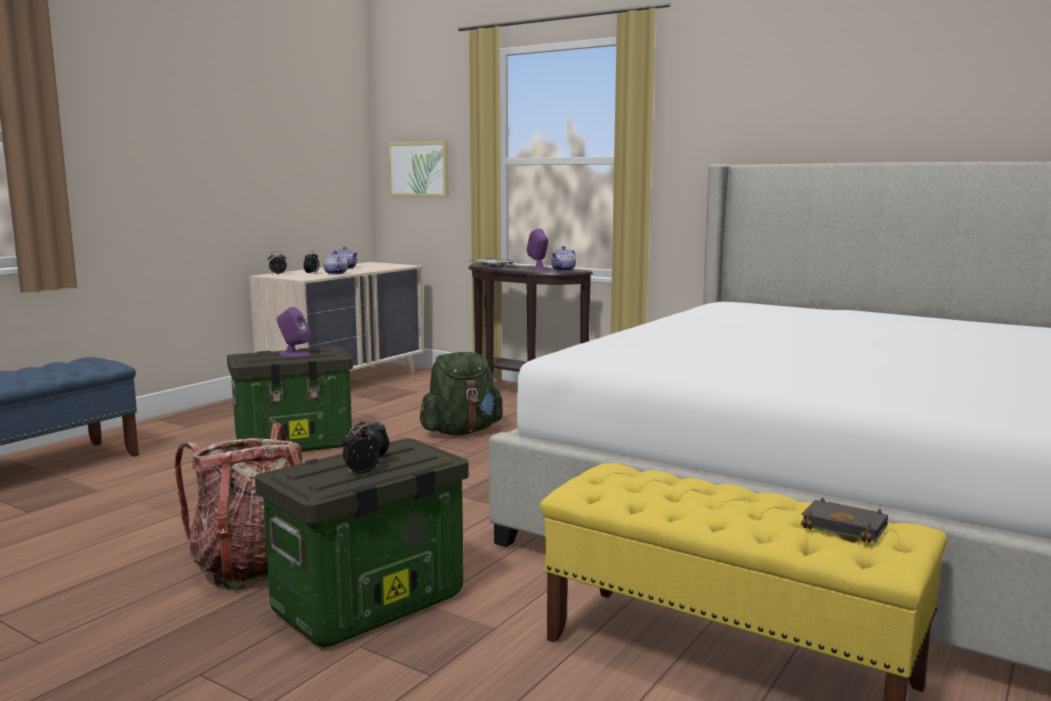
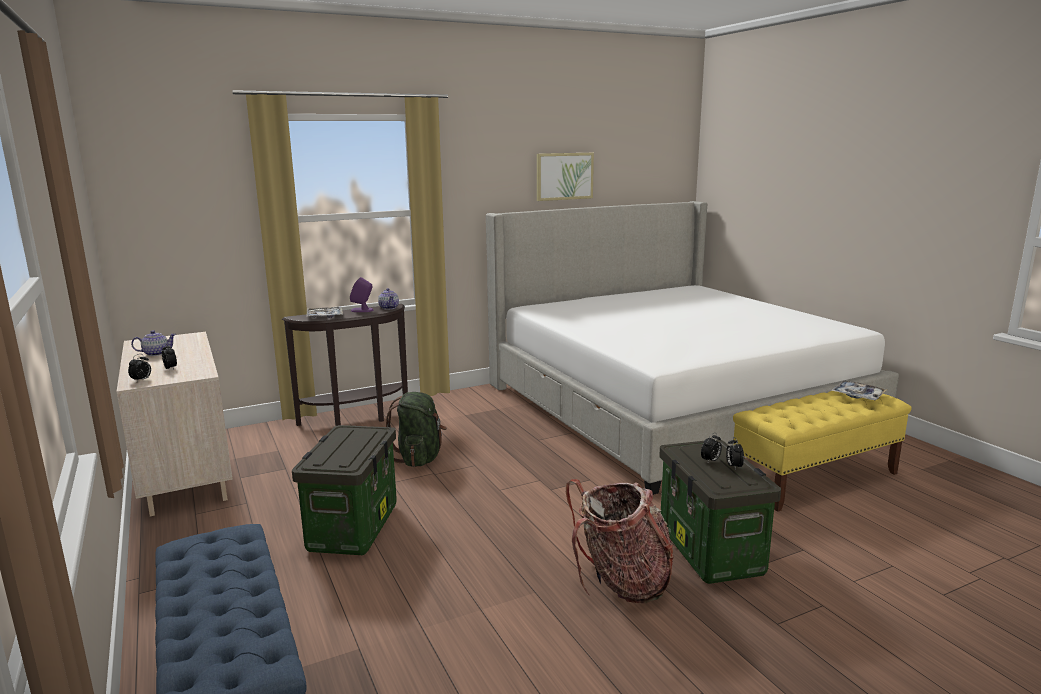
camera: 60 degrees left, 5 degrees up
purple speaker [277,307,311,357] -> none
teapot [323,251,348,275] -> none
picture [388,141,449,197] -> picture moved to [537,153,594,201]
black book [801,497,888,543] -> tray [831,380,887,401]

